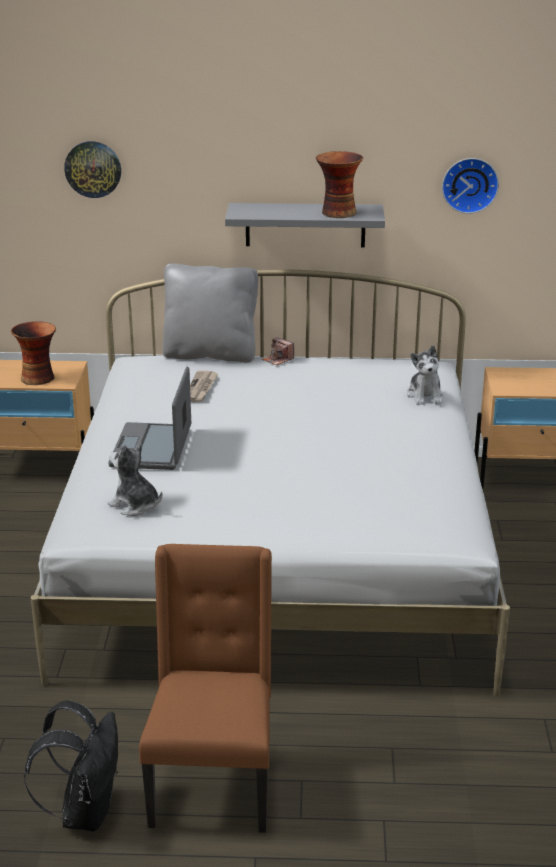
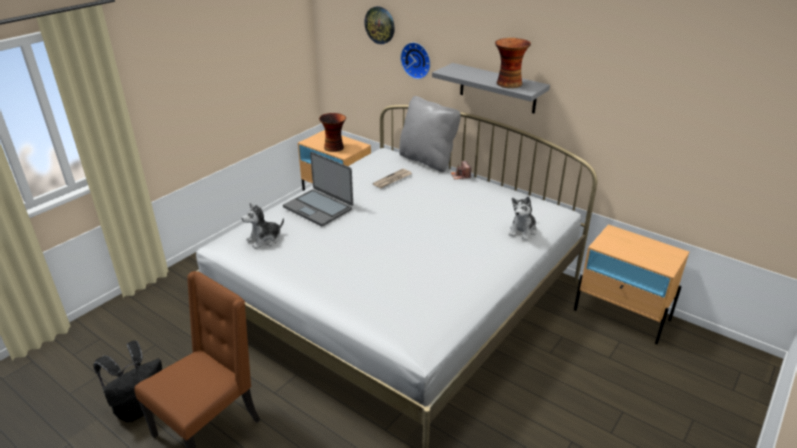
camera: 35 degrees right, 5 degrees up
laptop [108,367,191,470] -> laptop turned 90 degrees counterclockwise [283,152,353,226]
plush toy [108,443,162,516] -> plush toy turned 105 degrees counterclockwise [241,203,284,249]
wall clock [442,158,499,214] -> wall clock moved to [400,42,431,79]

